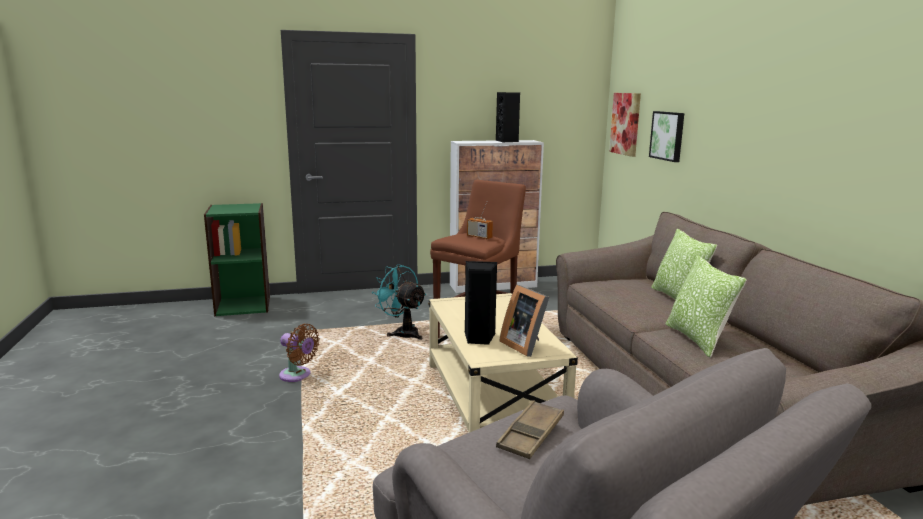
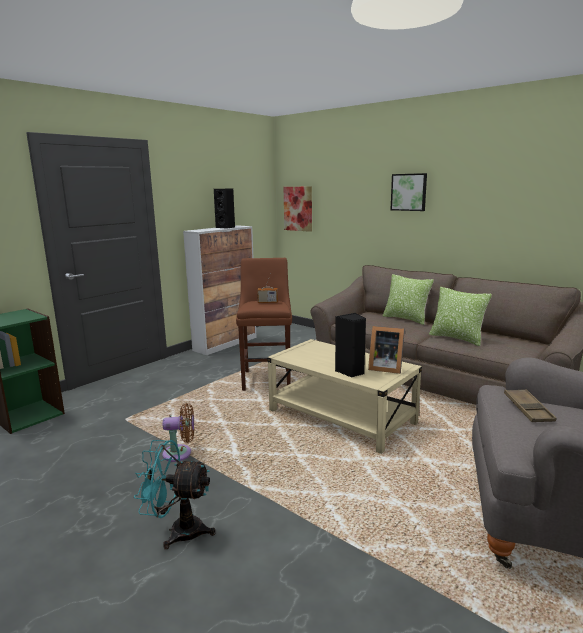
camera: 35 degrees left, 0 degrees up
turquoise fan [372,264,427,340] -> turquoise fan moved to [134,440,216,549]
picture [649,111,684,162] -> picture moved to [391,173,427,211]

